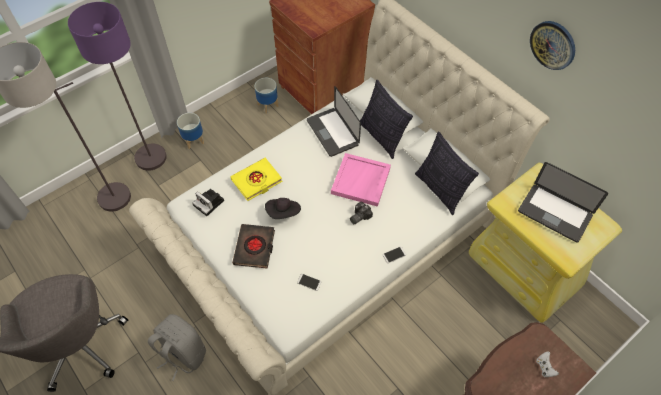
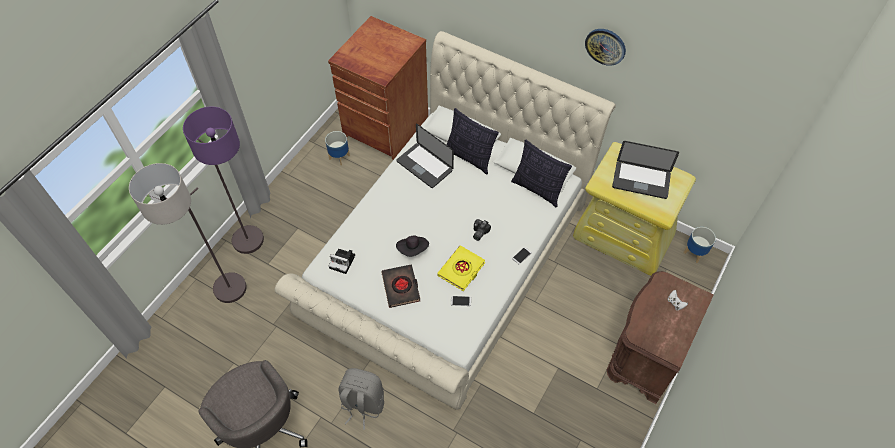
camera: 20 degrees left, 0 degrees up
planter [177,113,204,149] -> planter moved to [683,227,716,263]
yellow book [230,158,282,201] -> yellow book moved to [437,245,485,291]
pink tray [331,153,391,207] -> none

